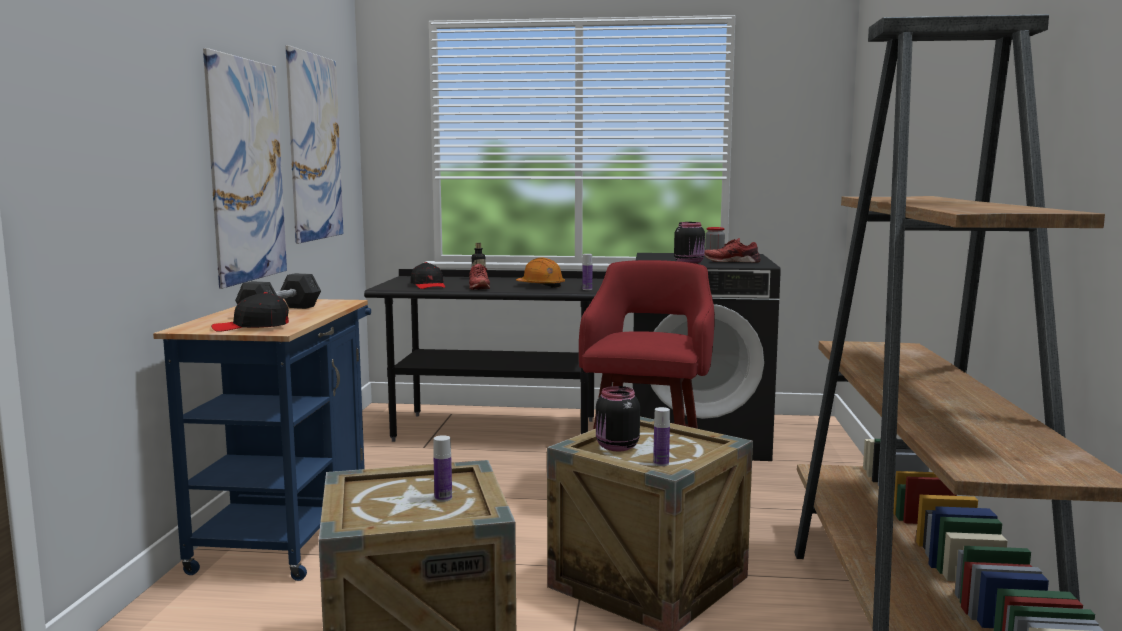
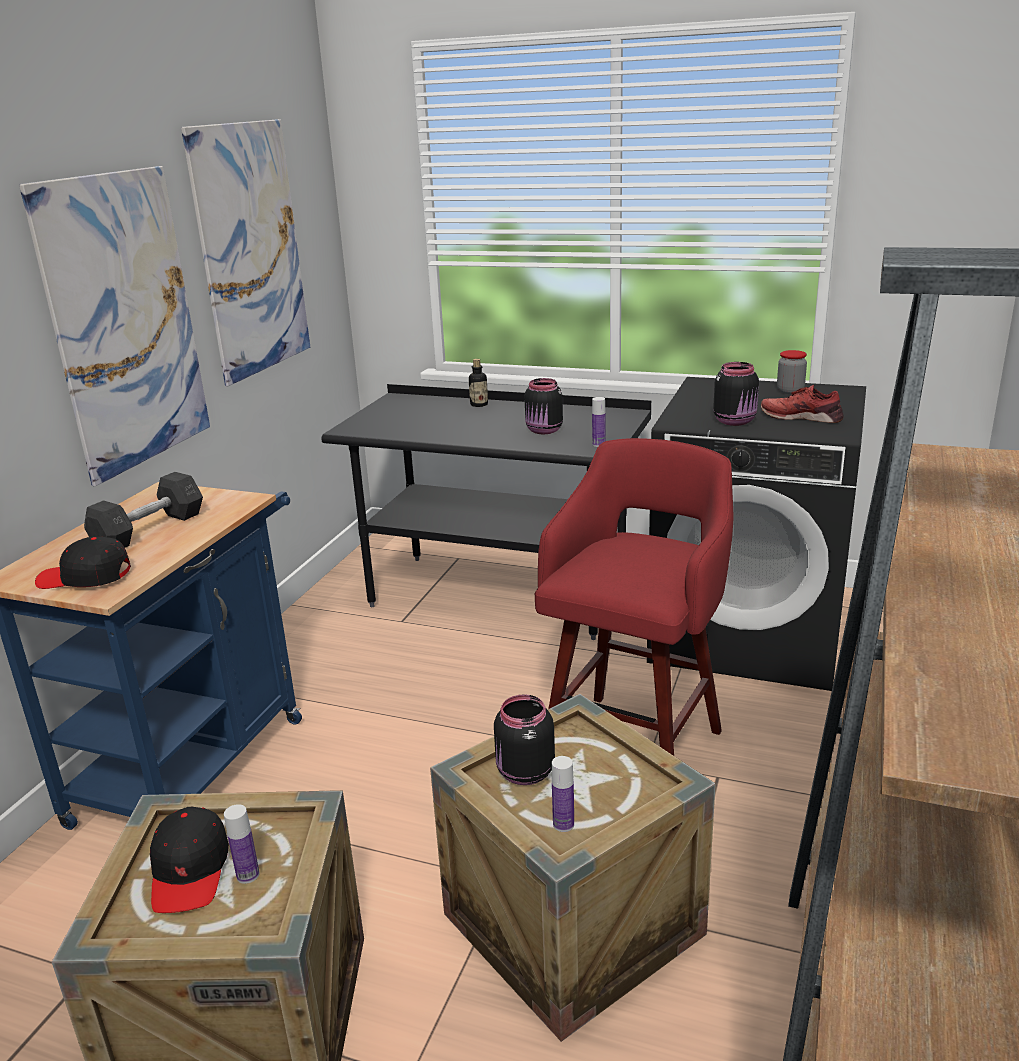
camera: 15 degrees right, 15 degrees up
black cap [411,262,445,289] -> black cap moved to [150,807,229,913]
red shoe [469,264,490,290] -> none
orange hard hat [516,257,565,288] -> black jar [524,378,563,434]

